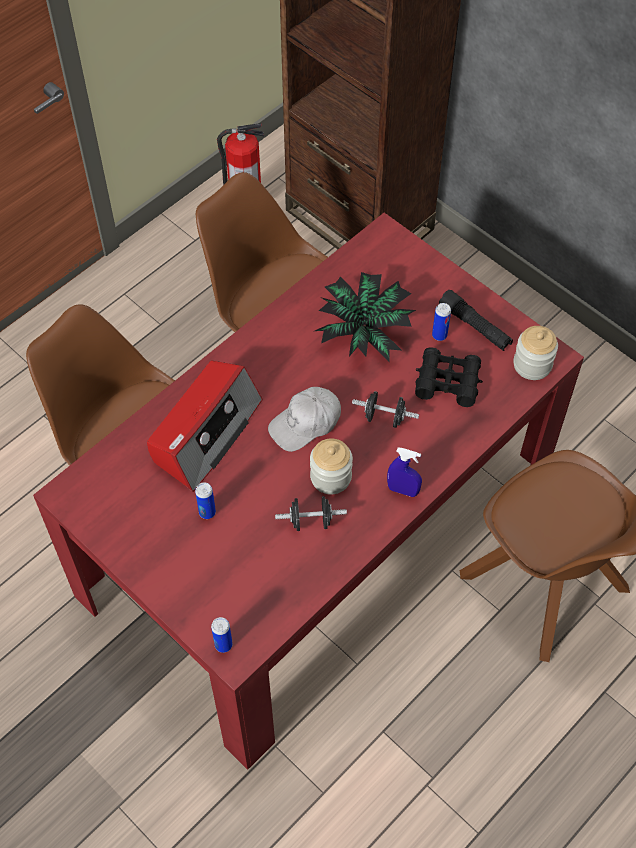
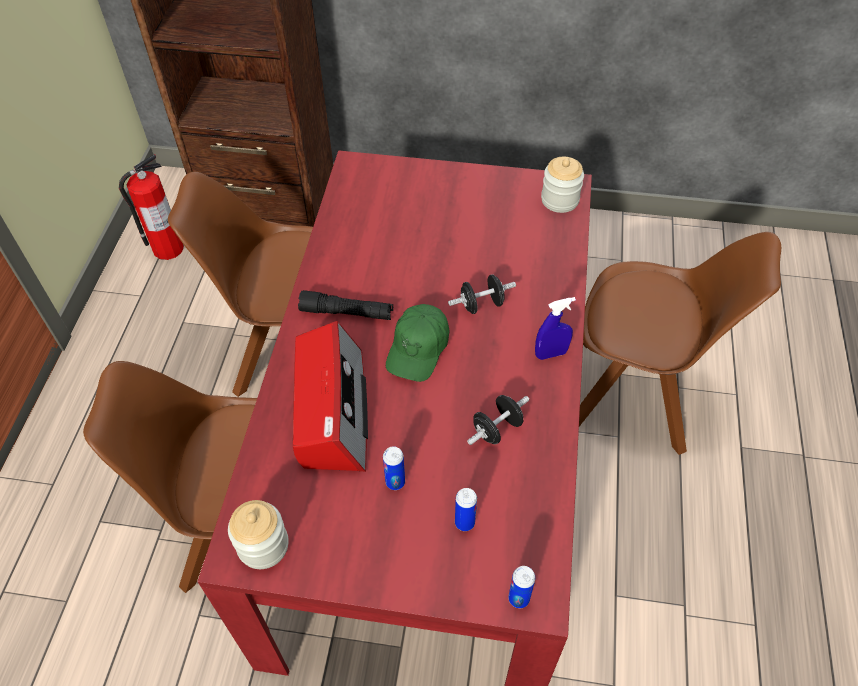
camera: 35 degrees left, 5 degrees down
white cap [268,387,341,452] -> green cap [386,304,449,382]
jar [310,438,353,494] -> jar moved to [228,500,289,569]
potted plant [315,272,416,361] -> none
black binoculars [415,347,483,407] -> none
can [432,303,451,341] -> can moved to [455,488,477,531]
black flashlight [439,290,513,351] -> black flashlight moved to [298,290,393,320]

